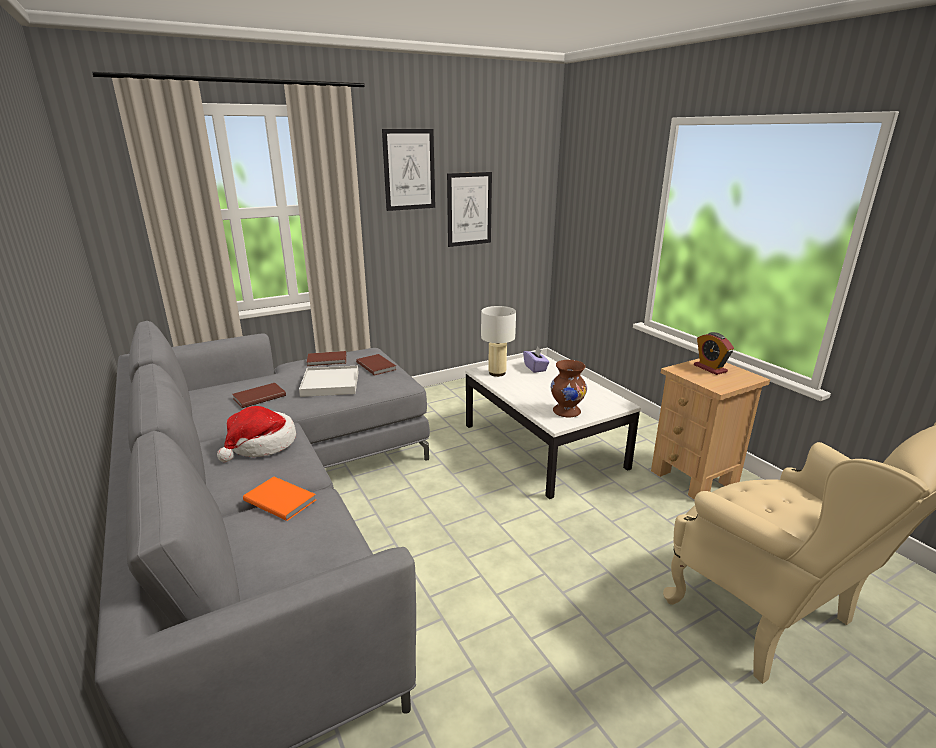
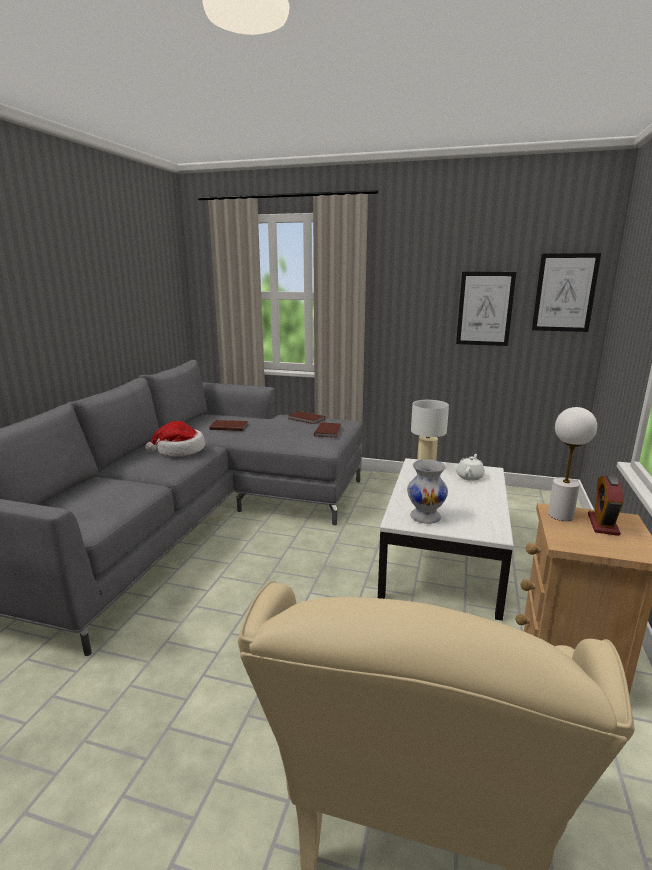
camera: 45 degrees right, 5 degrees down
orange book [243,477,316,521] -> none
white tray [299,366,359,397] -> none
picture [382,129,435,211] -> picture moved to [532,253,601,332]
purple tissue box [523,346,549,373] -> white teapot [456,454,485,481]
brown vase [551,360,587,417] -> white vase [407,459,448,524]
none -> white table lamp [548,407,597,521]

